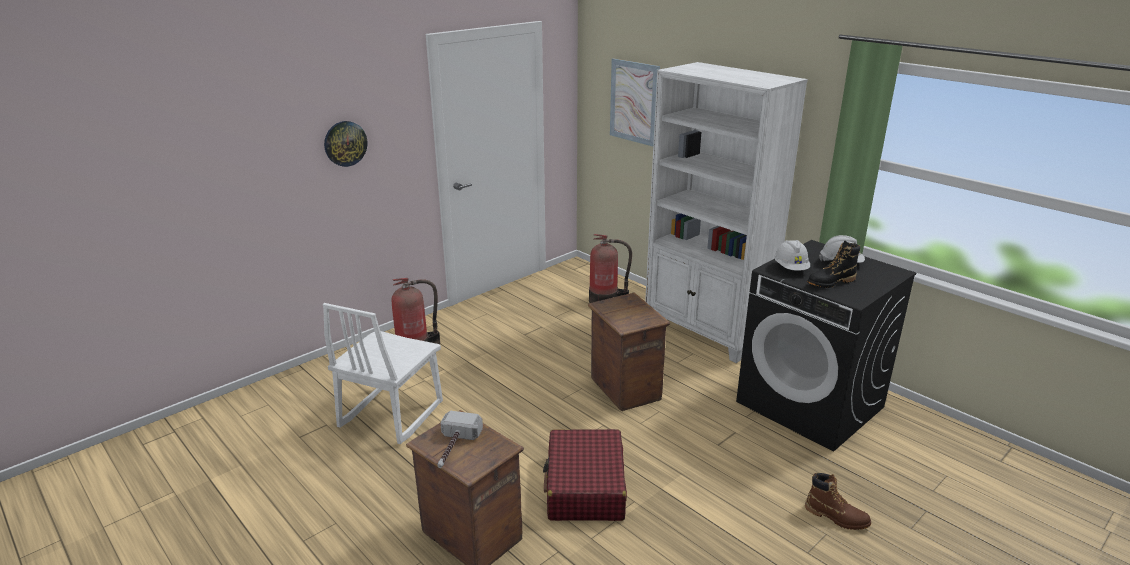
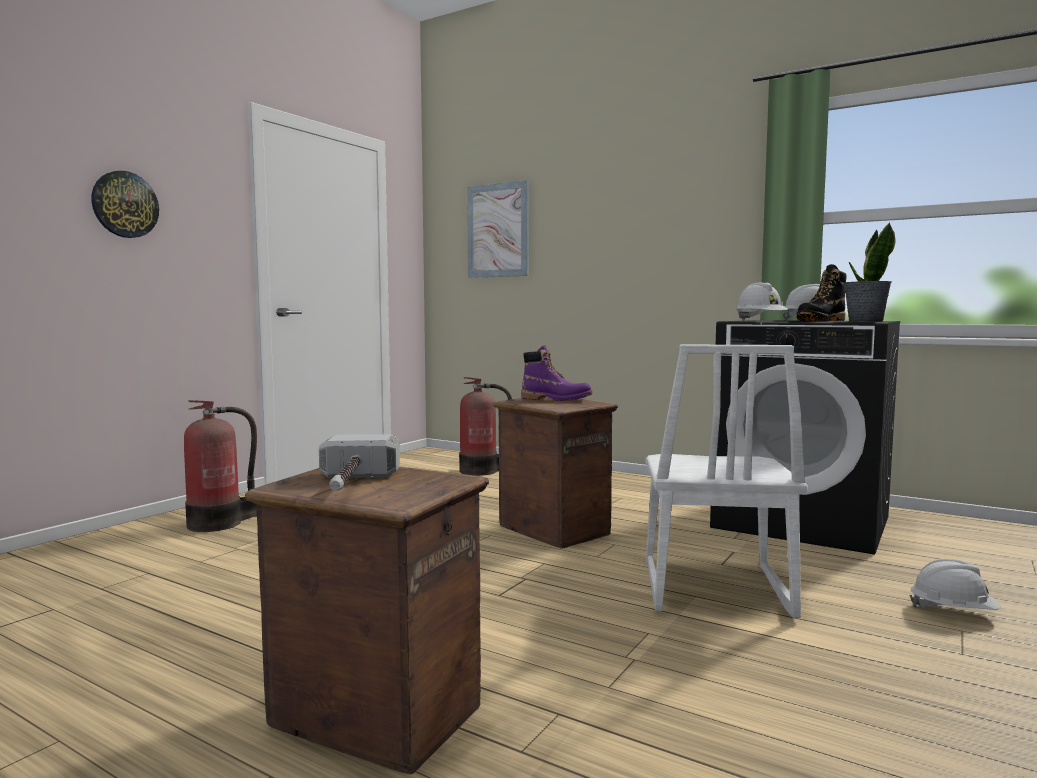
camera: 15 degrees left, 20 degrees down
white chair [323,303,443,444] -> white chair moved to [646,345,808,618]
red suitcase [543,429,627,521] -> none
white bookcase [645,62,808,363] -> none
brown boot [805,473,871,530] -> white hard hat [909,559,1001,610]
none -> purple boot [521,345,593,401]
none -> potted plant [844,222,895,322]

